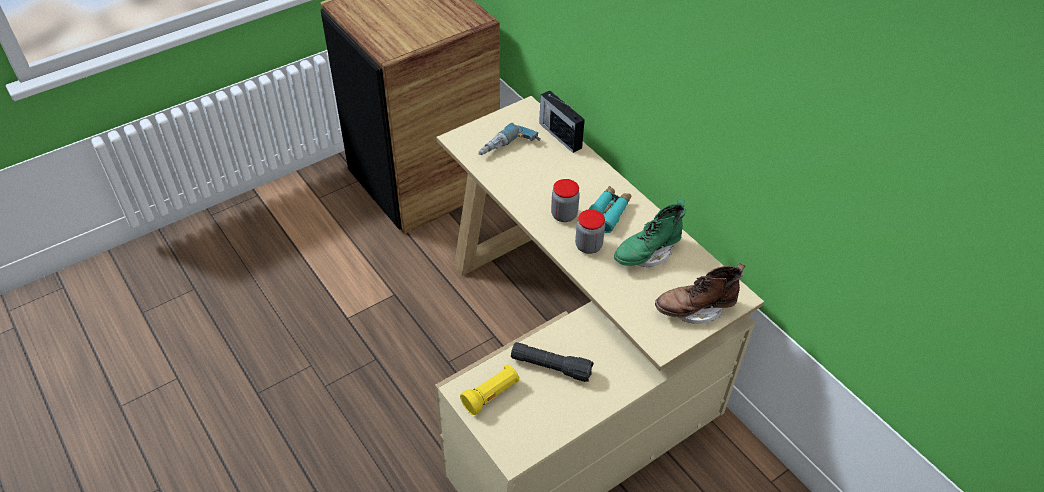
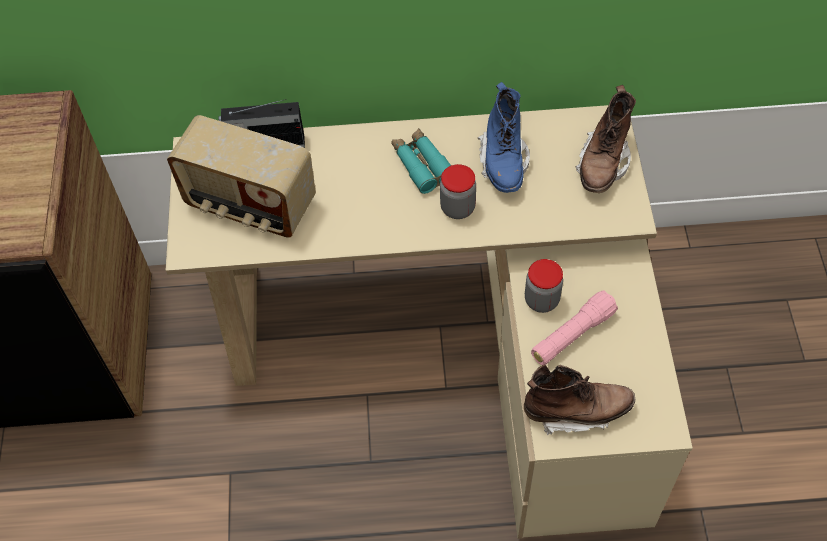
camera: 55 degrees left, 10 degrees up
yellow flashlight [460,365,520,415] -> brown boot [524,365,635,435]
power drill [479,123,541,155] -> radio [167,115,316,238]
black flashlight [511,342,594,382] -> pink flashlight [531,291,618,365]
jar [551,179,580,222] -> jar moved to [525,259,563,313]
green boot [614,199,686,267] -> blue boot [478,82,530,193]

